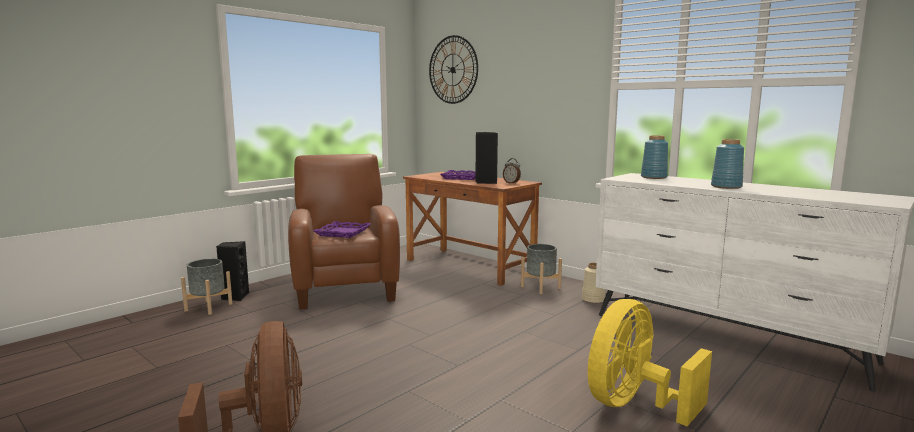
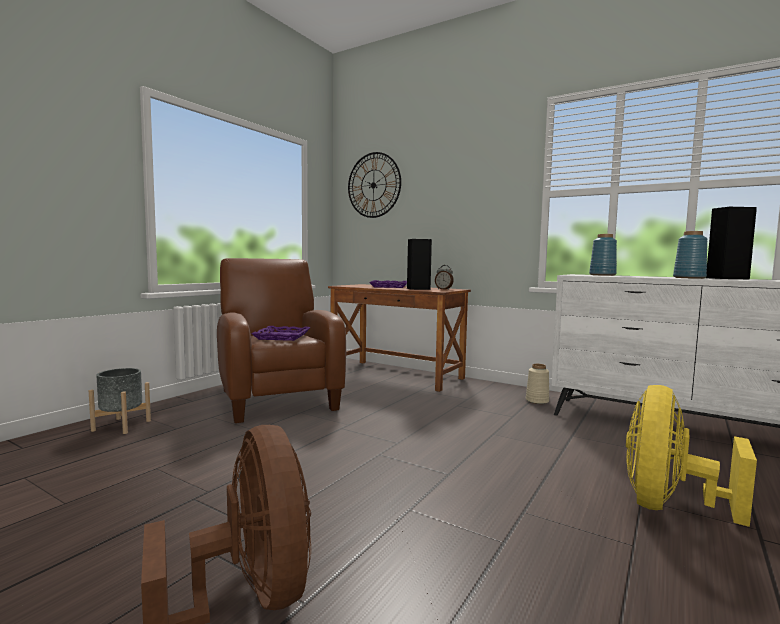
camera: 10 degrees left, 5 degrees down
black speaker [216,241,249,301] -> black speaker moved to [706,207,757,279]
grey planter [521,244,562,294] -> none

